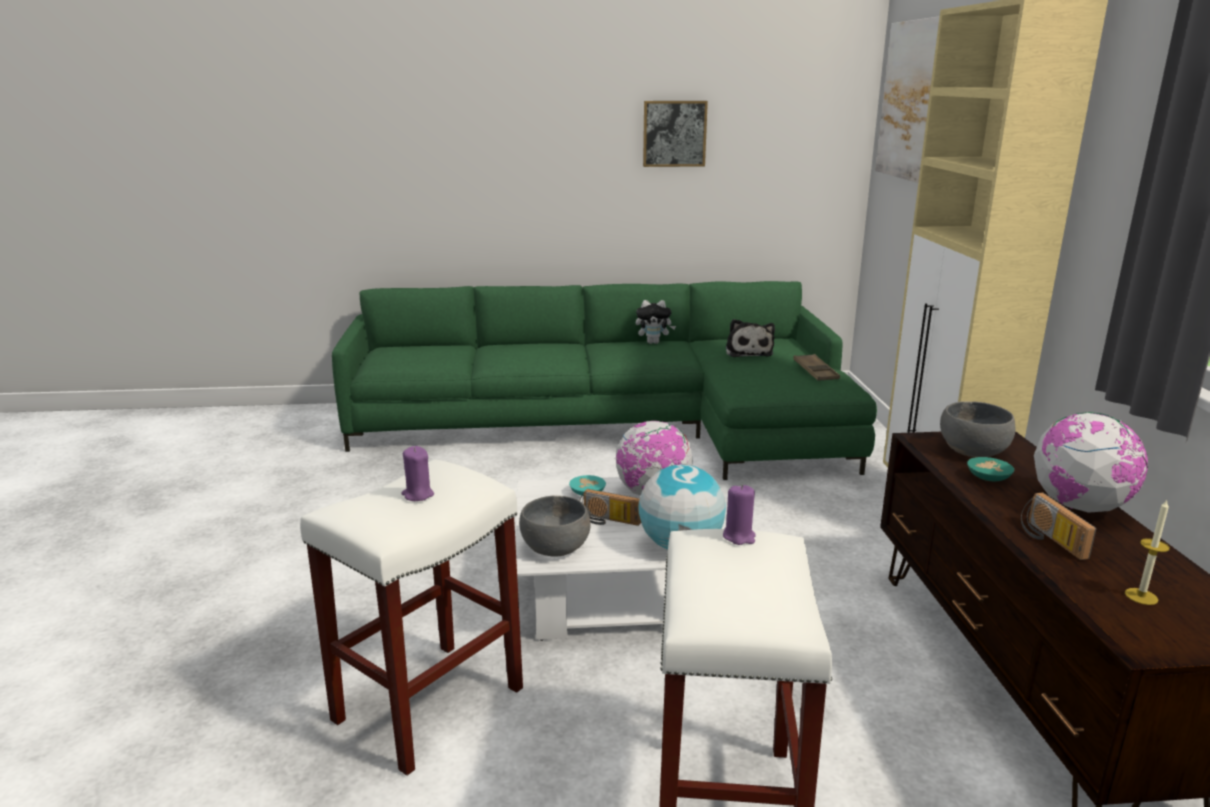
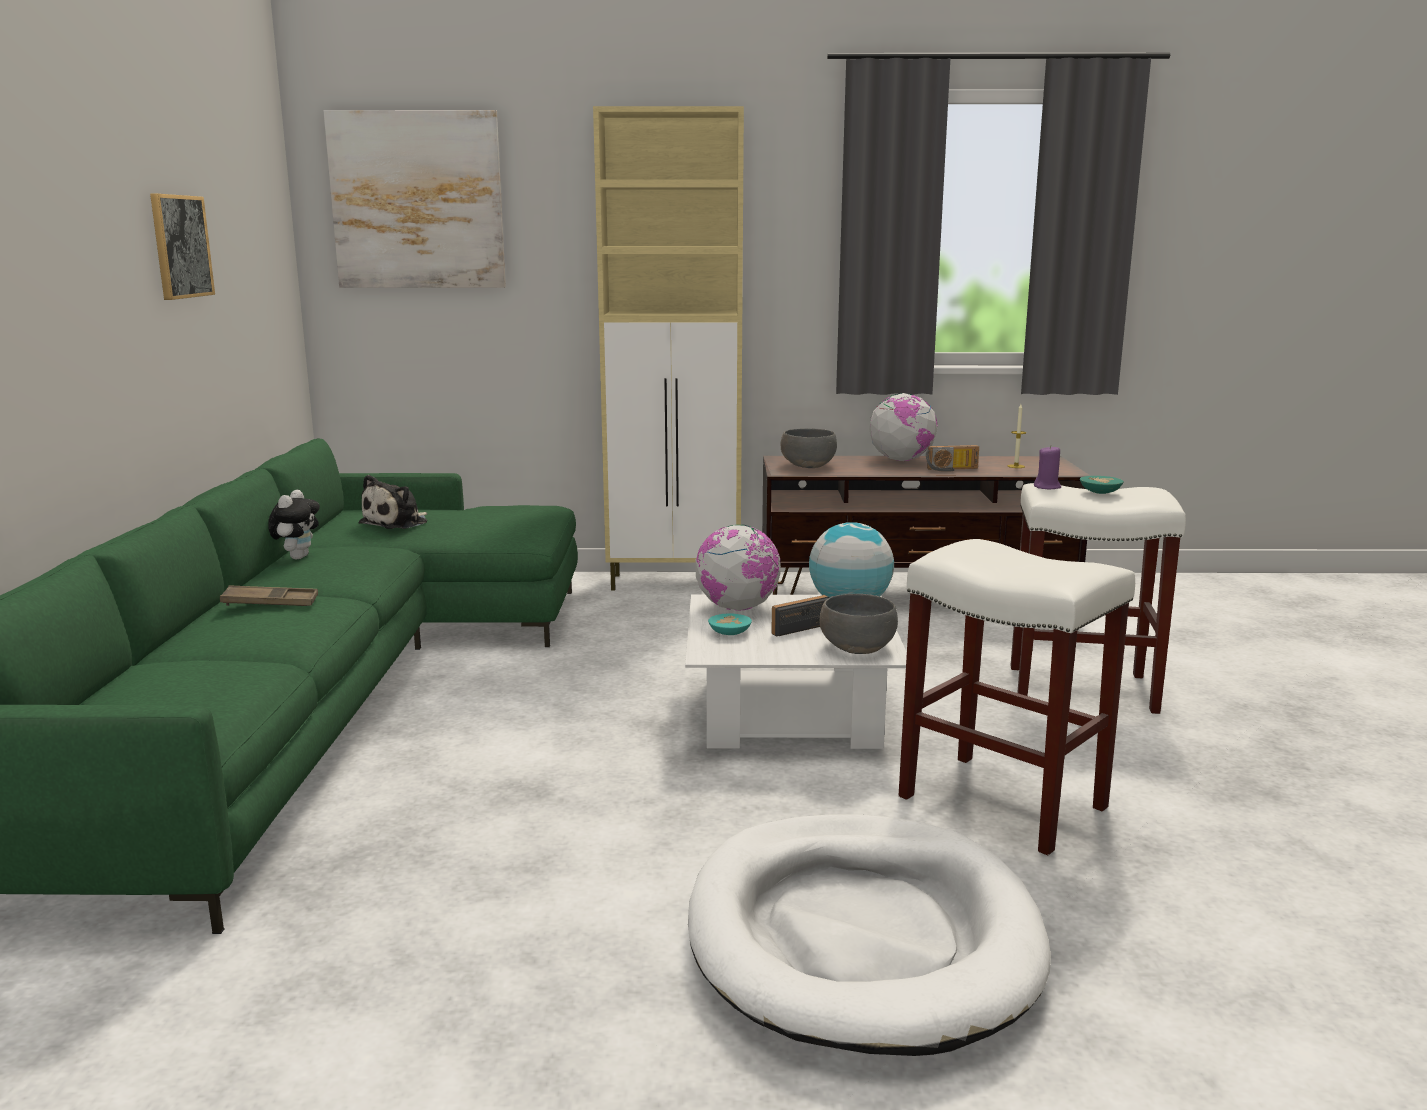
camera: 85 degrees left, 5 degrees down
purple candle [401,446,434,501] -> none
radio [579,489,641,526] -> radio turned 150 degrees counterclockwise [771,595,829,636]
plush toy [726,319,775,357] -> plush toy turned 120 degrees clockwise [359,475,428,529]
brown tray [793,354,840,381] -> brown tray moved to [220,585,318,606]
turquoise bowl [967,457,1014,481] -> turquoise bowl moved to [1080,476,1124,494]
none -> white dog bed [688,814,1051,1056]

